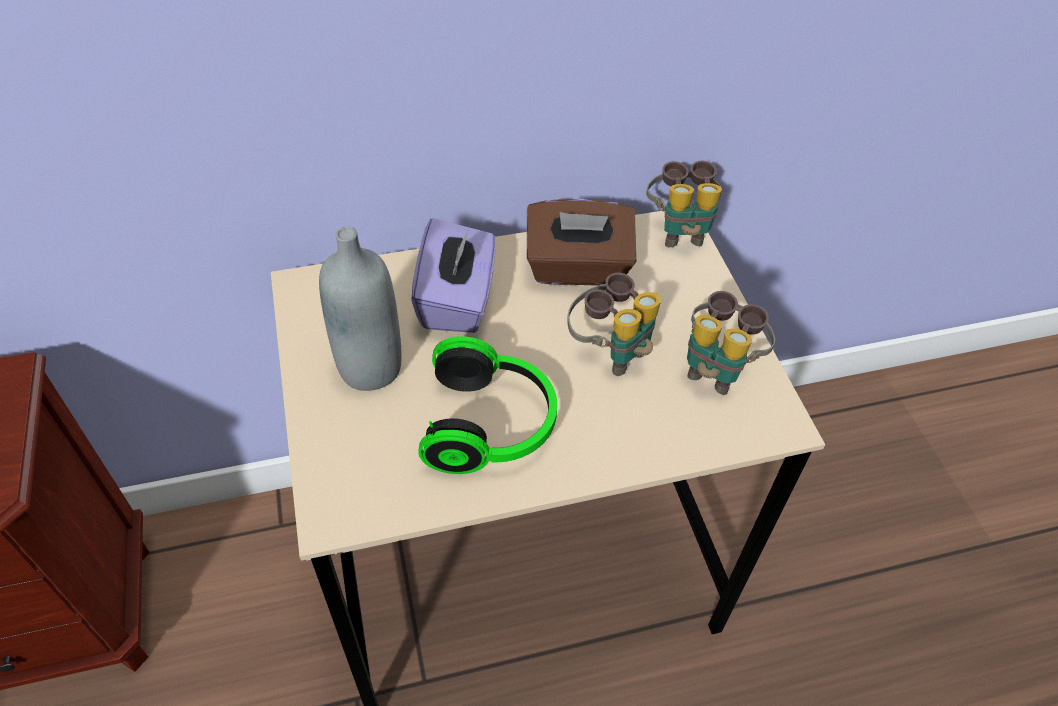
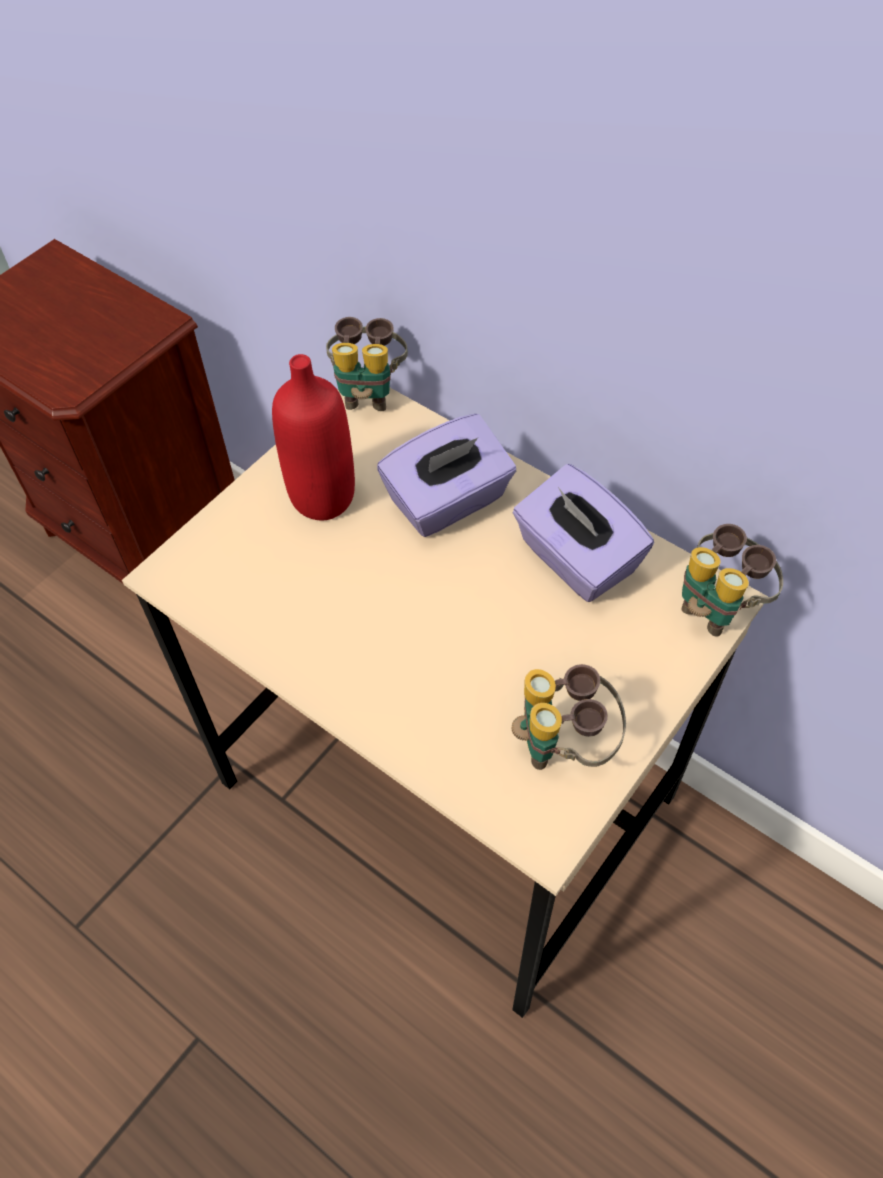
camera: 55 degrees right, 5 degrees up
grey bottle [319,227,402,391] -> red bottle [272,354,355,520]
headphones [418,336,557,474] -> none
brown tissue box [527,199,636,286] -> purple tissue box [513,464,654,602]
binoculars [567,273,661,376] -> binoculars moved to [326,317,408,411]

